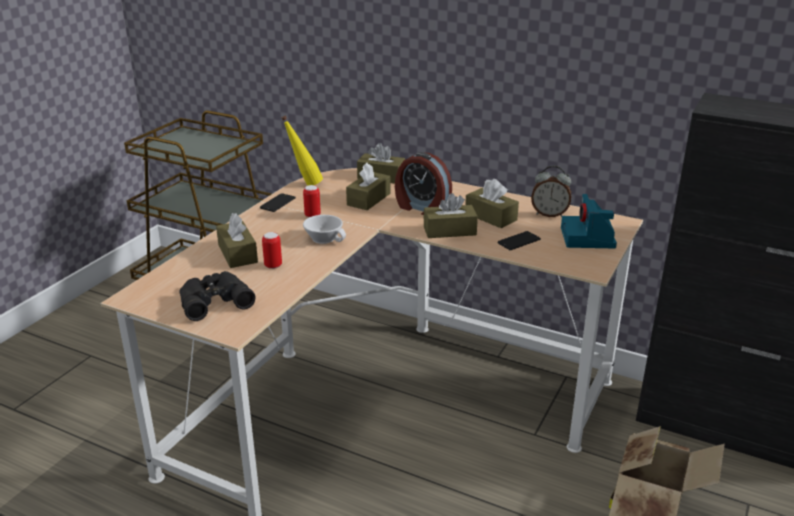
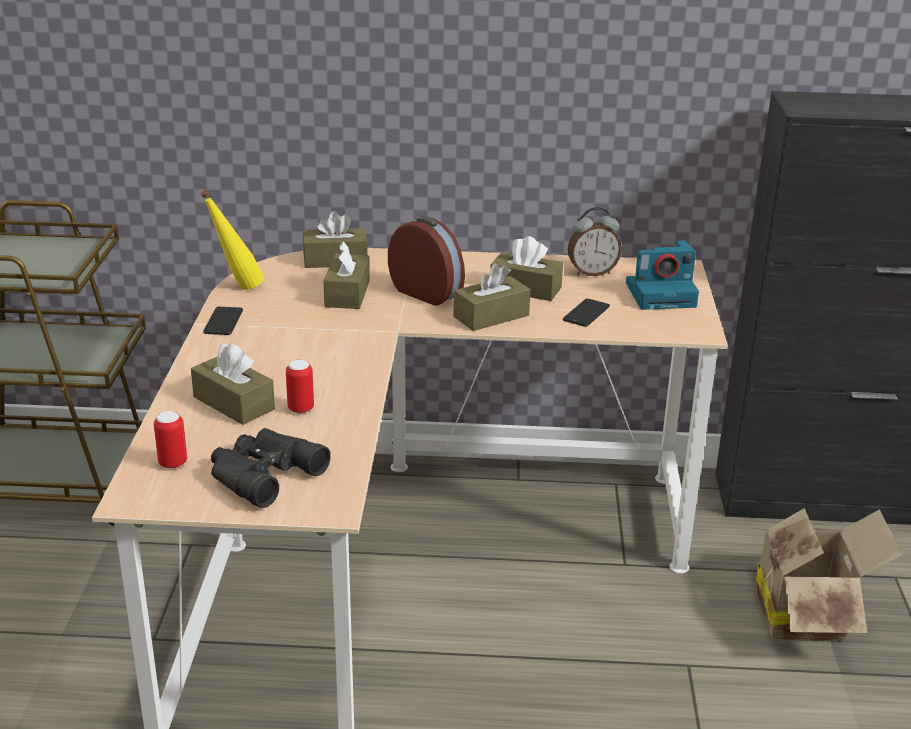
camera: 25 degrees left, 0 degrees up
can [303,185,321,217] -> can moved to [154,411,187,469]
white cup [303,215,346,244] -> none
alarm clock [395,152,452,215] -> alarm clock turned 150 degrees counterclockwise [388,216,465,306]
camera [561,194,617,248] -> camera turned 75 degrees counterclockwise [626,240,699,310]

